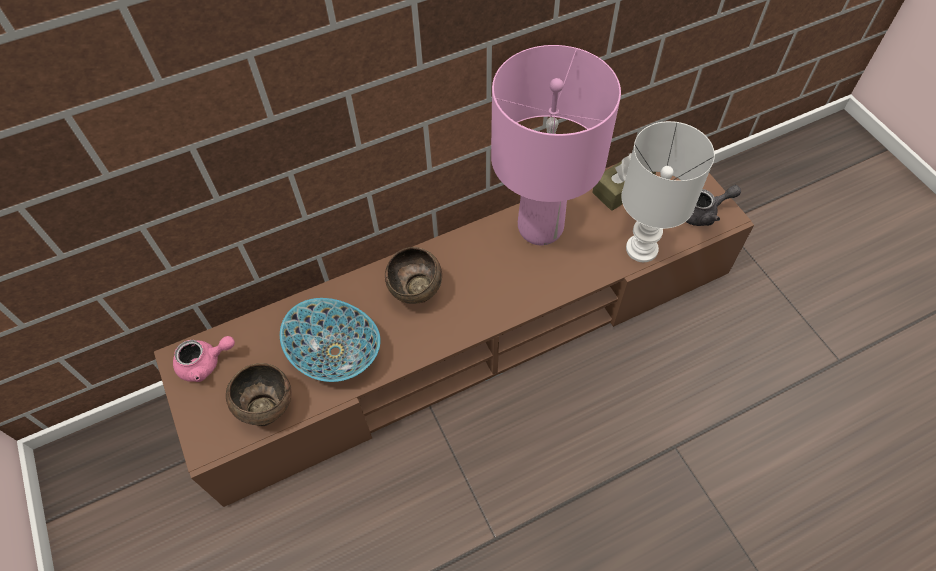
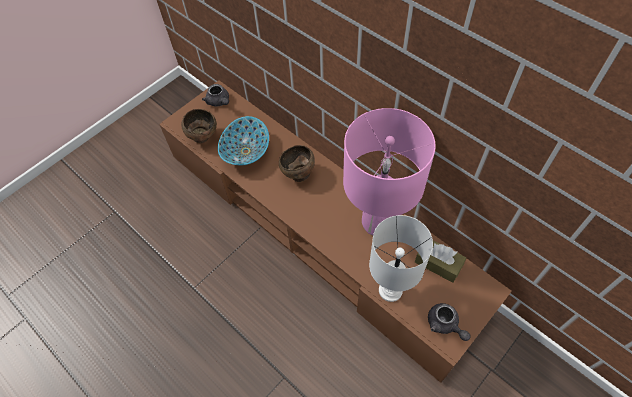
camera: 70 degrees right, 0 degrees up
pink teapot [173,336,235,382] -> grey teapot [202,84,229,106]

